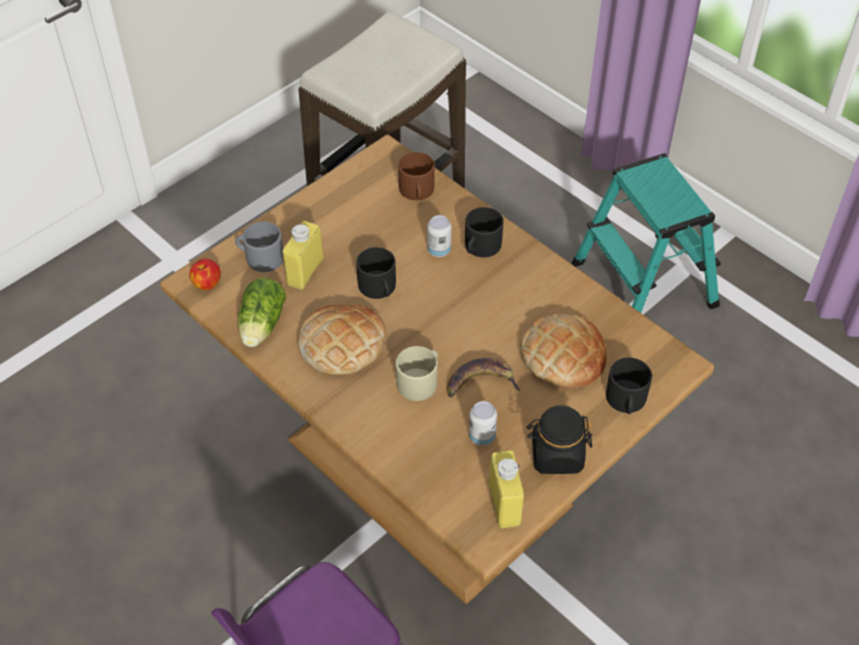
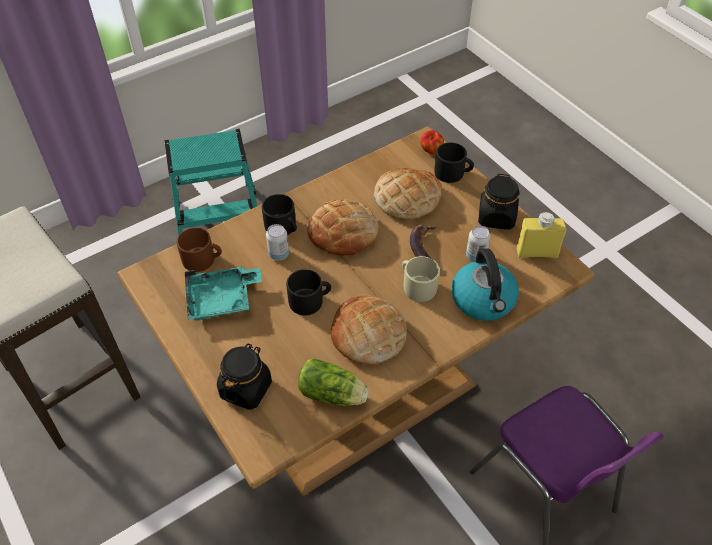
camera: 80 degrees left, 0 degrees up
apple [189,259,221,290] -> apple moved to [420,130,444,154]
grey mug [235,222,284,272] -> black jar [217,344,272,410]
yellow bottle [283,221,323,290] -> none
none -> turquoise tray [185,266,262,321]
none -> bread [307,199,379,256]
none -> kettle [451,248,519,321]

